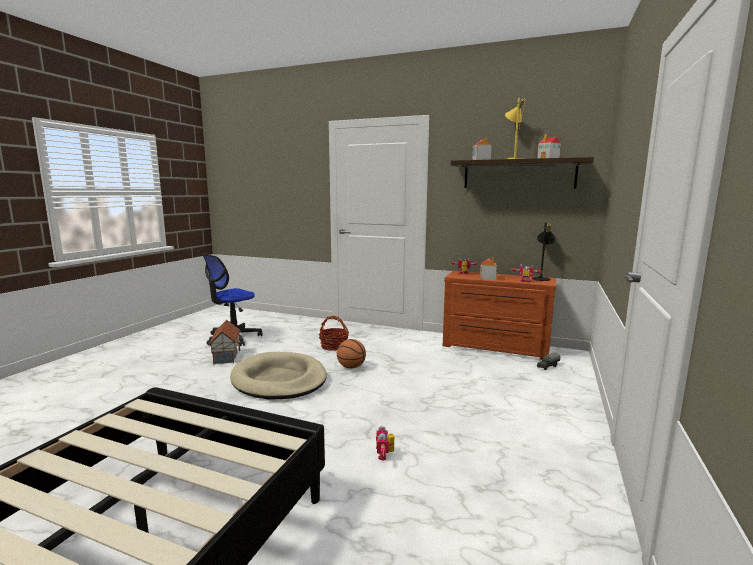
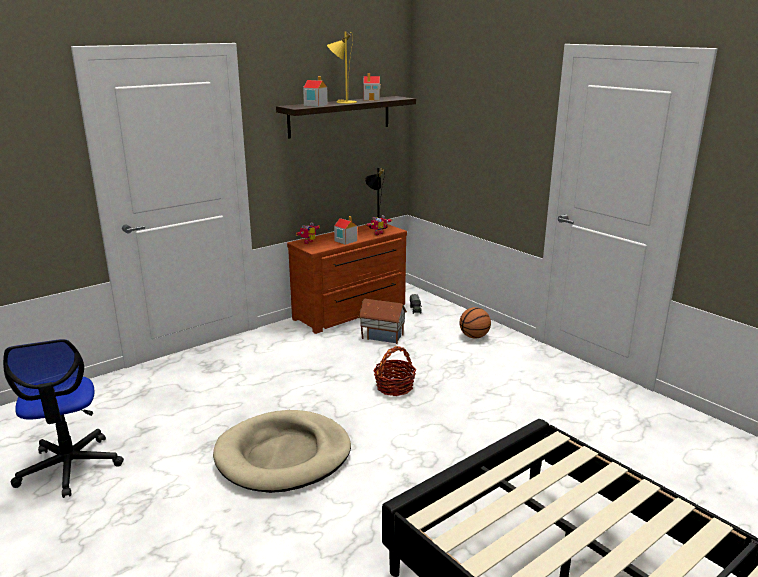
camera: 60 degrees left, 10 degrees up
toy house [209,320,241,365] -> toy house moved to [358,299,407,344]
basket [318,316,349,351] -> basket moved to [373,346,416,396]
basketball [337,339,366,369] -> basketball moved to [459,307,491,339]
toy robot [376,426,395,460] -> none

